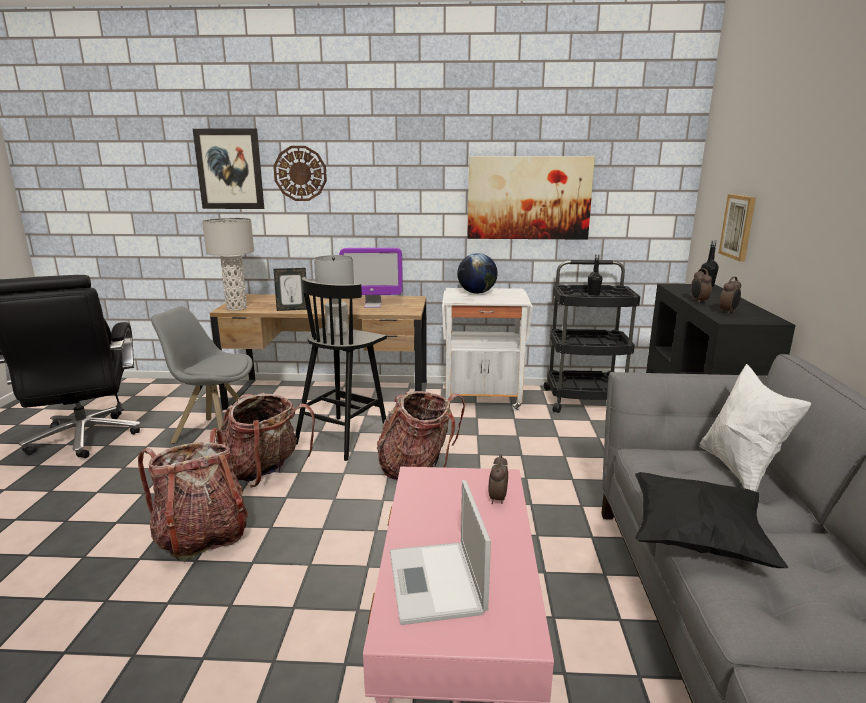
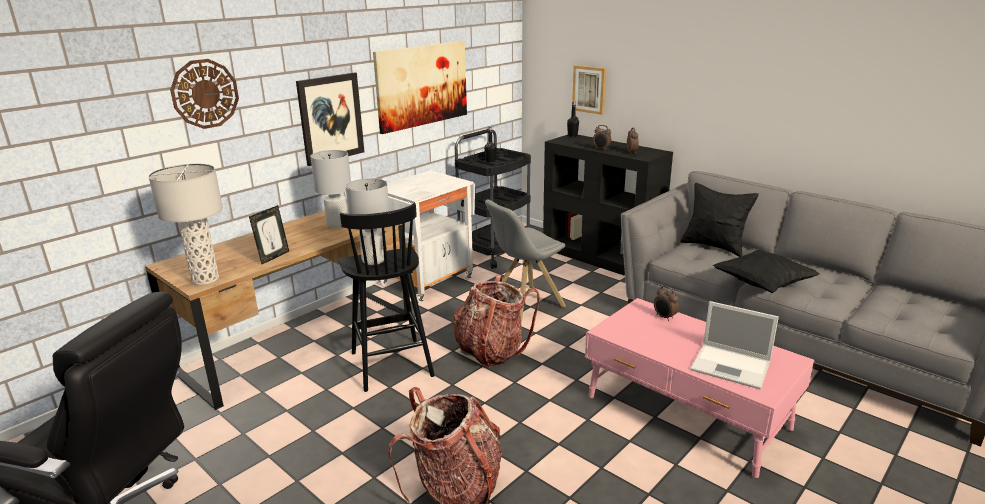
camera: 50 degrees left, 5 degrees up
grey chair [151,306,253,444] -> grey chair moved to [485,199,566,322]
picture [193,129,264,209] -> picture moved to [296,72,364,166]
backpack [215,392,315,488] -> none
monitor [339,248,403,308] -> grey table lamp [310,150,351,228]
globe [457,253,498,294] -> none
white pillow [700,364,811,492] -> black pillow [680,183,759,257]

